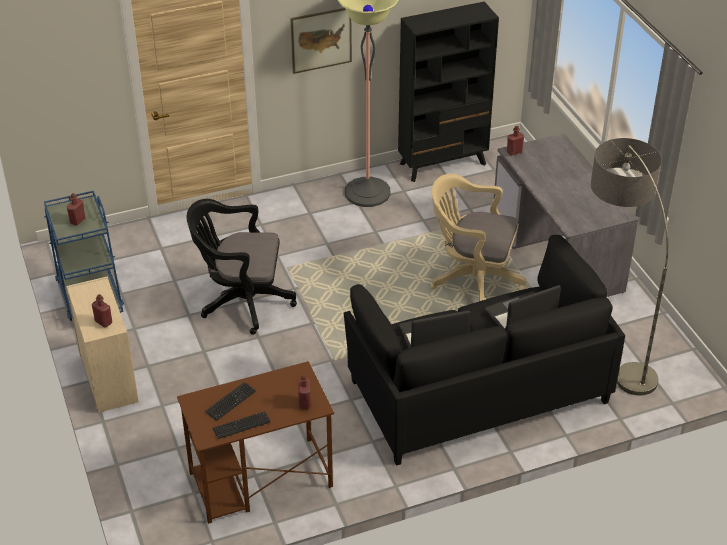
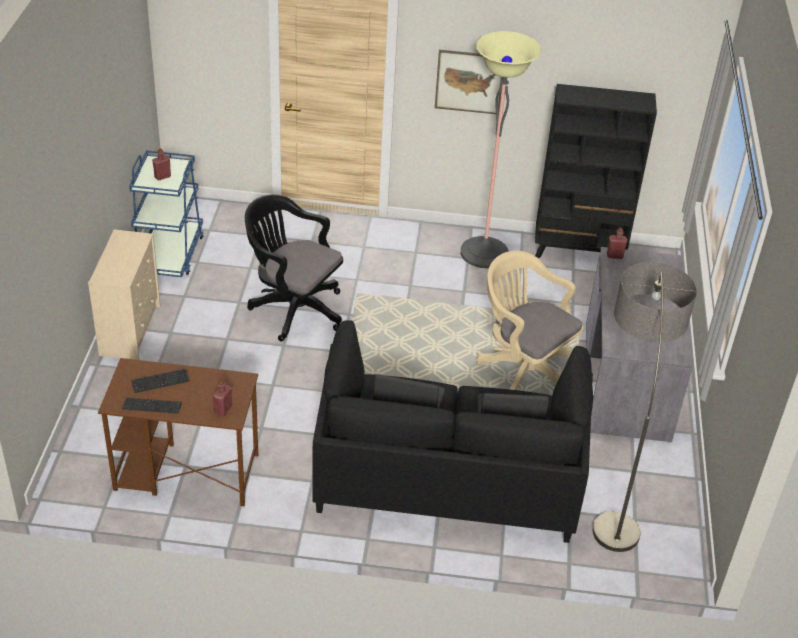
camera: 25 degrees right, 0 degrees up
red bottle [92,294,112,328] -> none

